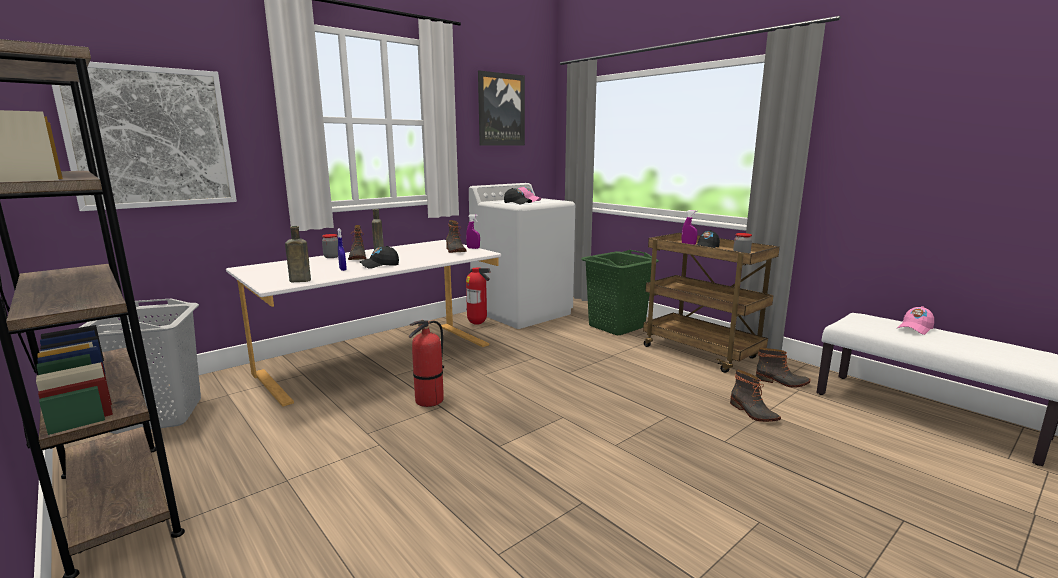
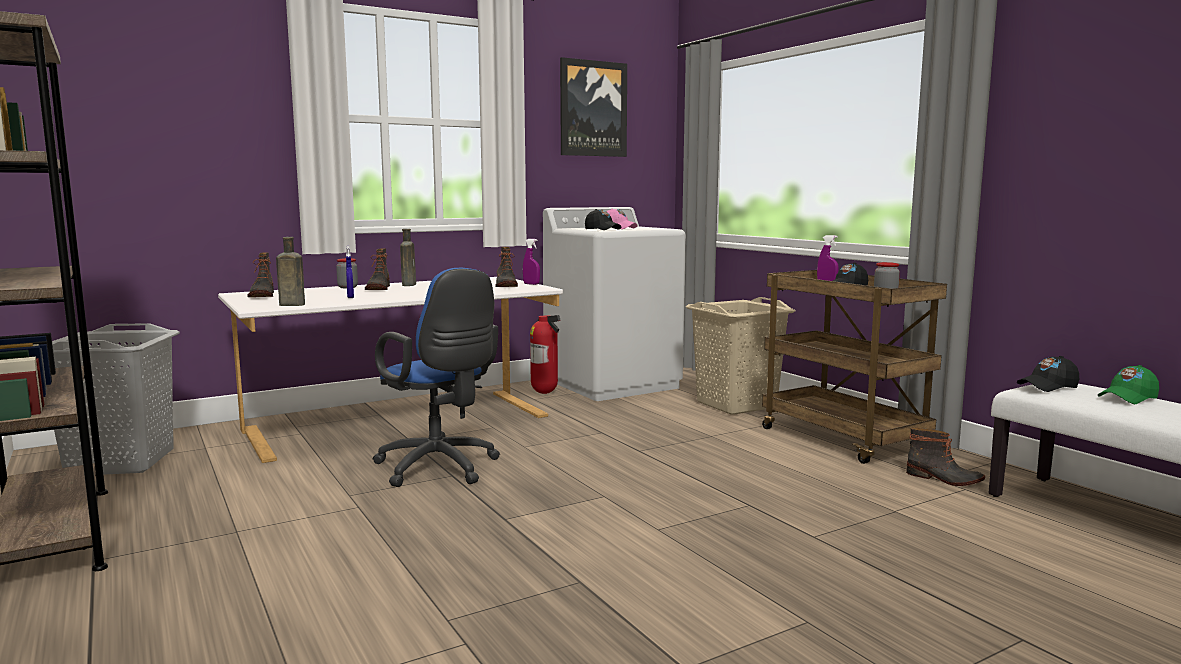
camera: 10 degrees right, 5 degrees down
picture [52,62,237,211] -> none
black cap [360,246,399,269] -> black cap moved to [1017,356,1079,392]
fire extinguisher [409,320,444,407] -> blue office chair [373,268,500,487]
green laundry basket [581,250,659,335] -> beige laundry basket [686,297,795,415]
boot [730,369,781,422] -> boot moved to [247,252,274,297]
pink cap [897,306,934,335] -> green cap [1098,365,1159,404]

